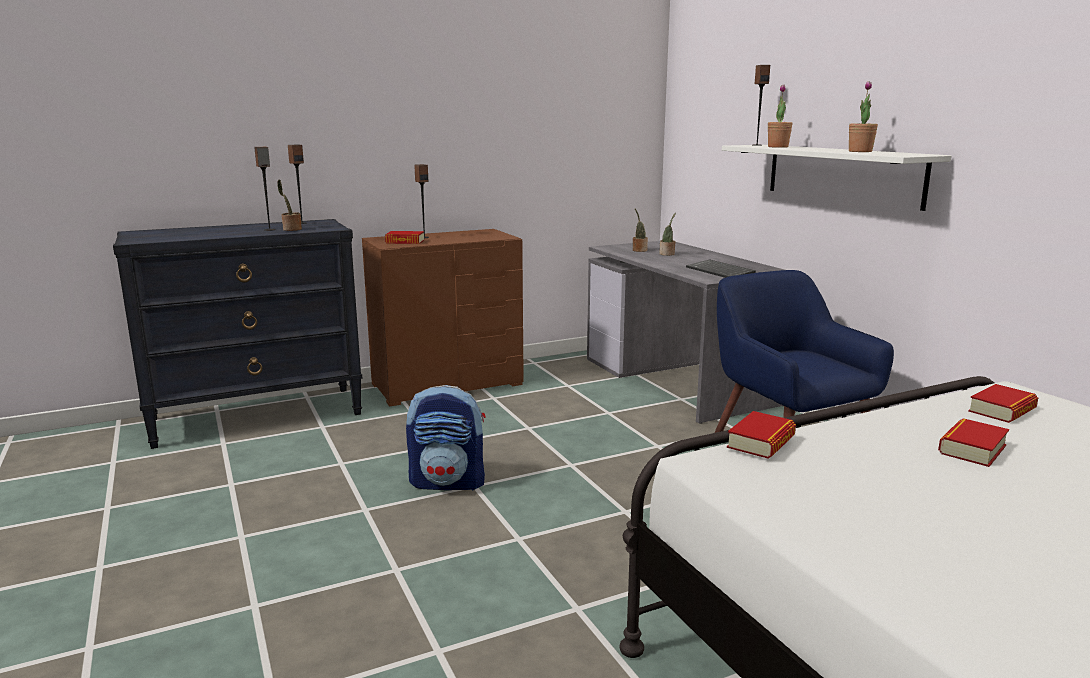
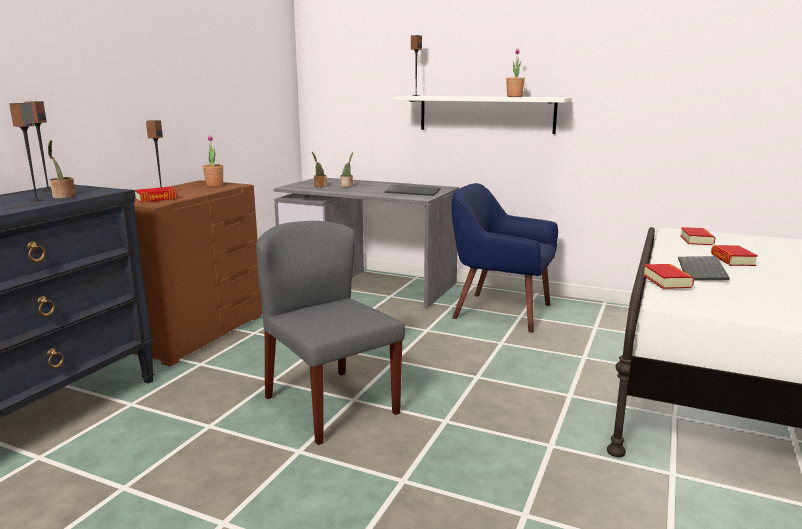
camera: 40 degrees left, 0 degrees up
backpack [406,385,486,491] -> grey chair [256,221,405,445]
potted plant [768,84,792,148] -> potted plant moved to [203,135,223,187]
none -> keyboard [678,256,730,280]

